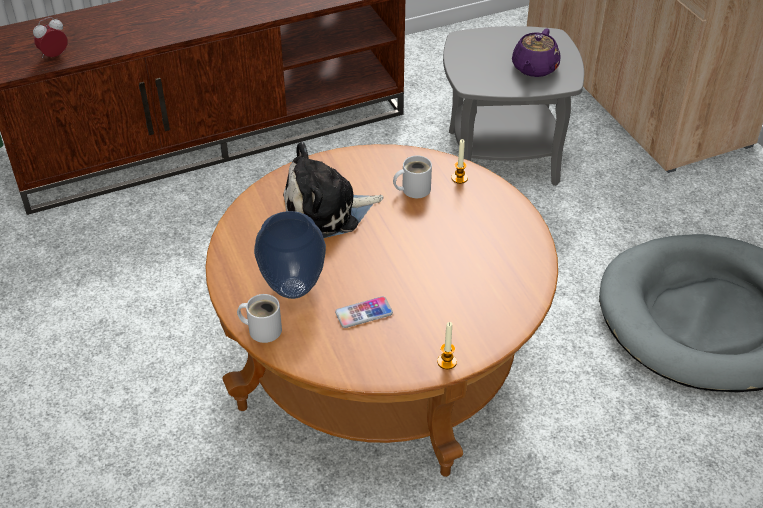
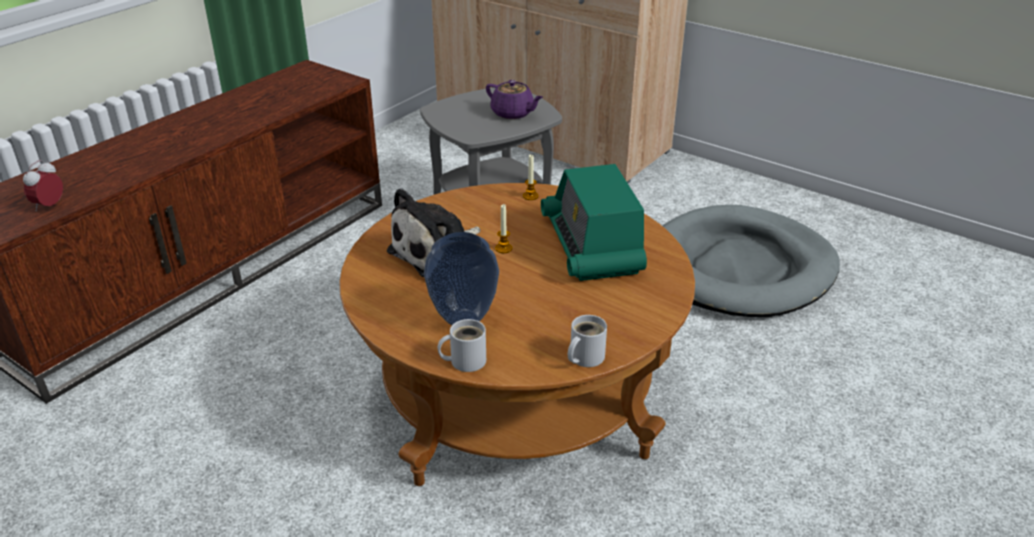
camera: 30 degrees left, 10 degrees down
phone [335,296,393,328] -> none
white mug [393,156,432,198] -> white mug moved to [568,315,607,367]
candle [437,322,457,369] -> candle moved to [495,204,513,253]
purple teapot [512,29,560,77] -> purple teapot turned 45 degrees counterclockwise [486,80,543,119]
none -> radio [541,164,647,281]

